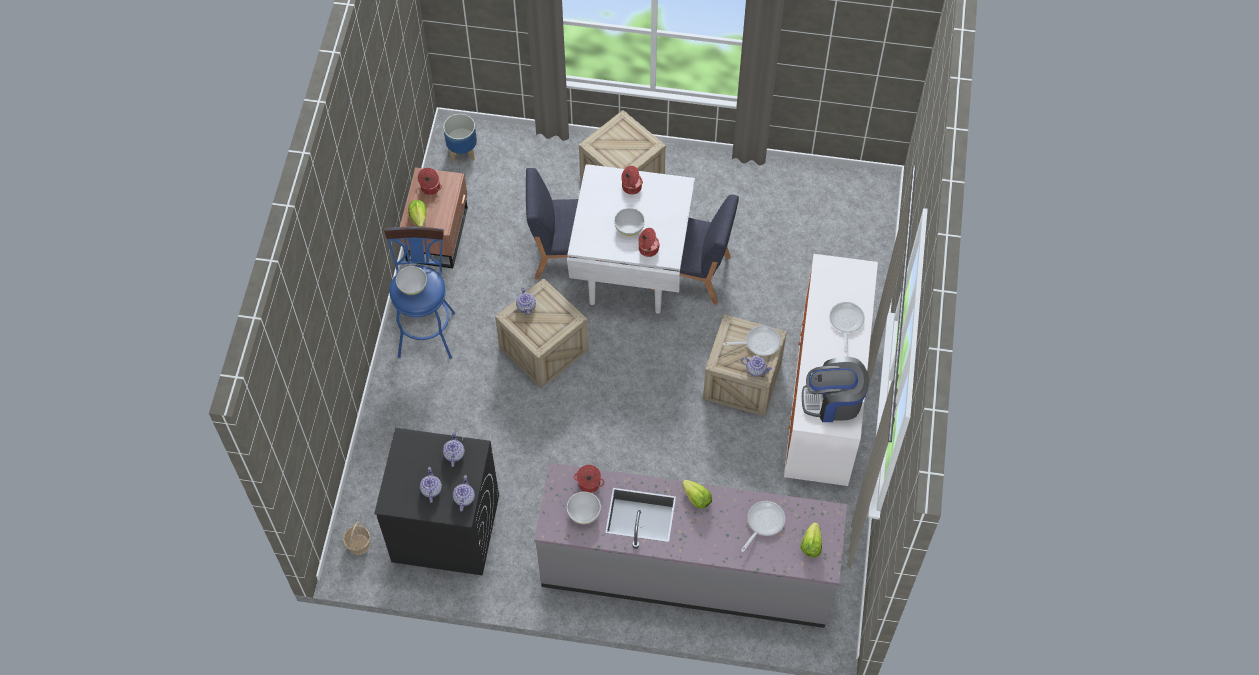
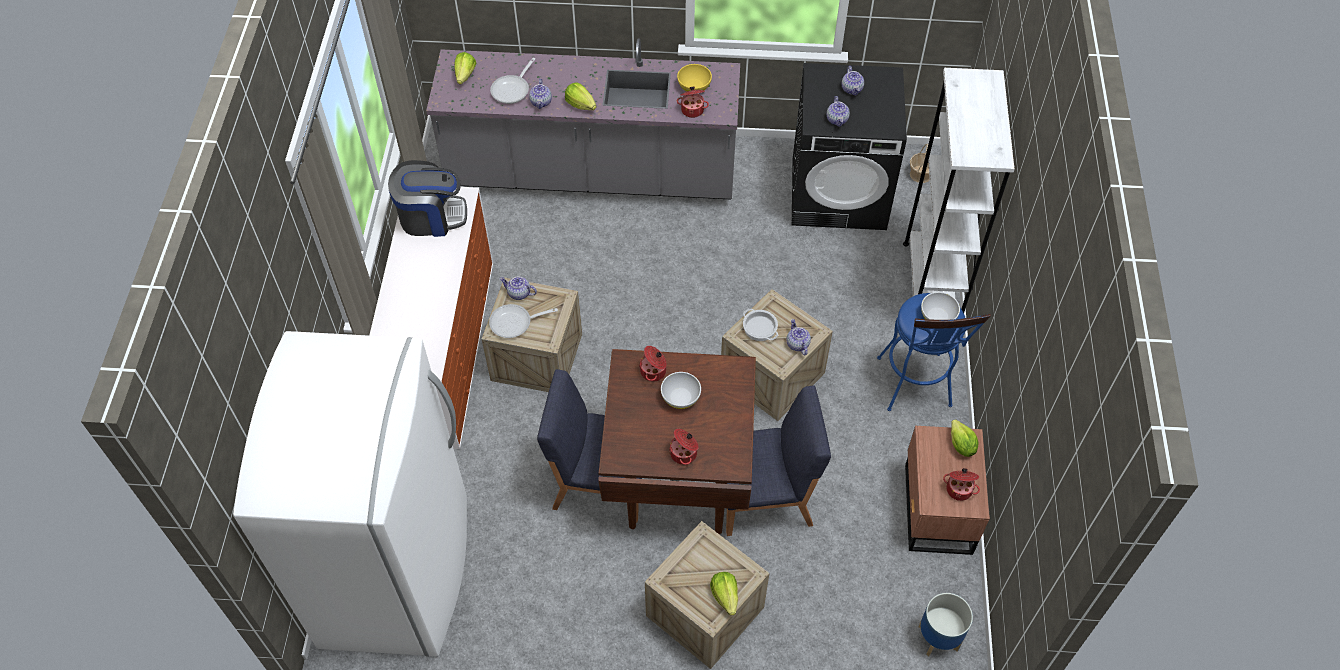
camera: 175 degrees right, 5 degrees down
teapot [453,475,475,512] -> teapot moved to [529,79,552,109]
white dining table [567,164,695,314] -> brown dining table [598,349,756,534]
white bowl [567,492,601,524] -> yellow bowl [677,64,712,92]
frying pan [829,302,865,352] -> none
none -> white fridge [233,331,467,657]
none -> lettuce [710,572,738,615]
none -> cooking pot [743,309,778,341]
none -> white bookcase [903,68,1015,313]

